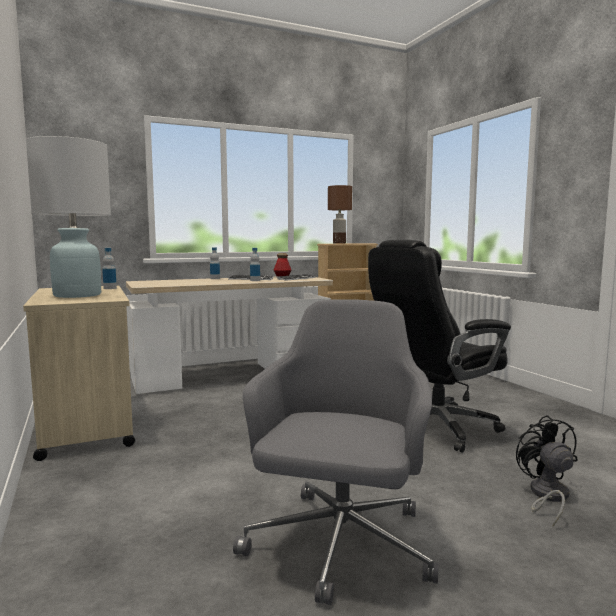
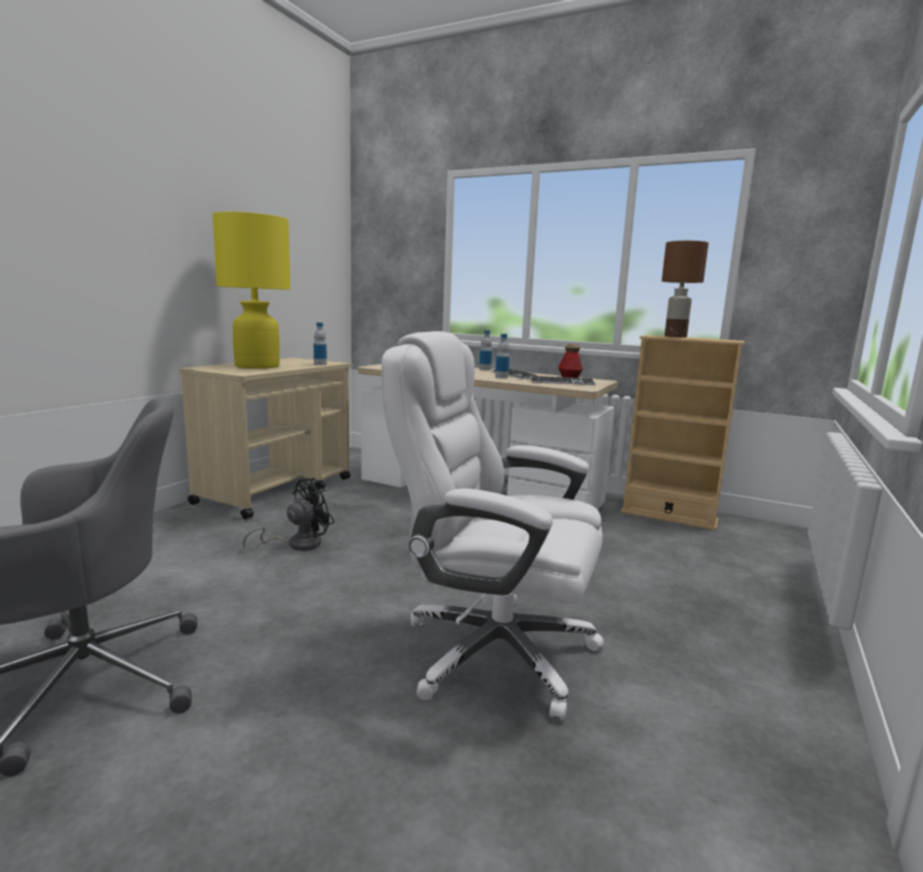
camera: 50 degrees right, 5 degrees up
white table lamp [26,136,111,298] -> yellow table lamp [213,212,291,369]
black office chair [368,239,511,453] -> white office chair [381,331,604,720]
black fan [516,415,577,527] -> black fan moved to [243,478,335,551]

